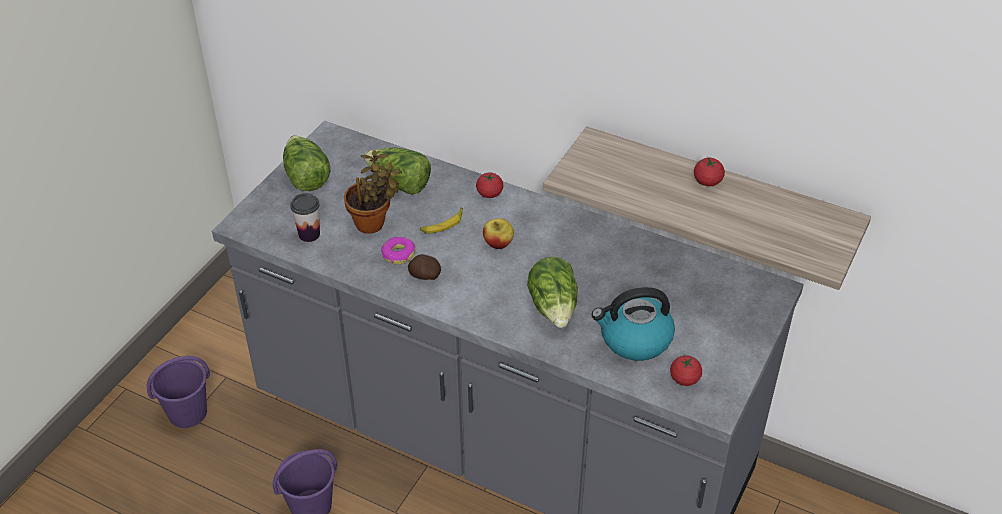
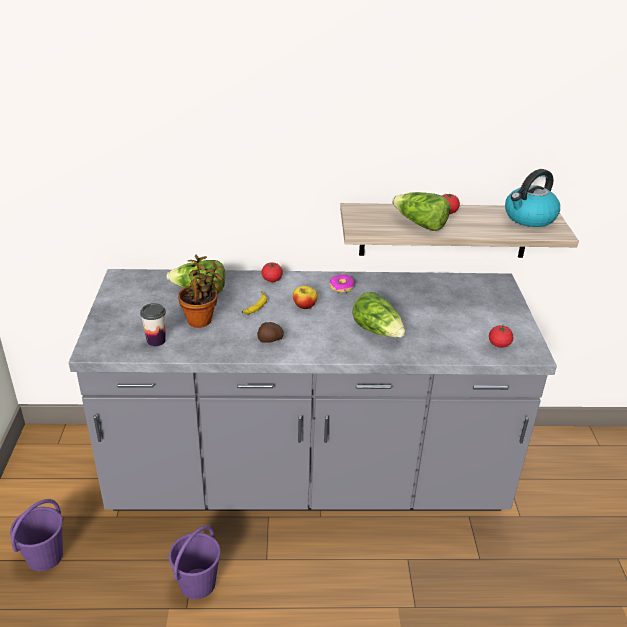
camera: 30 degrees left, 10 degrees down
lettuce [283,135,330,191] -> lettuce moved to [392,192,450,231]
donut [381,237,415,264] -> donut moved to [329,274,354,293]
kettle [592,287,675,361] -> kettle moved to [505,169,560,227]

